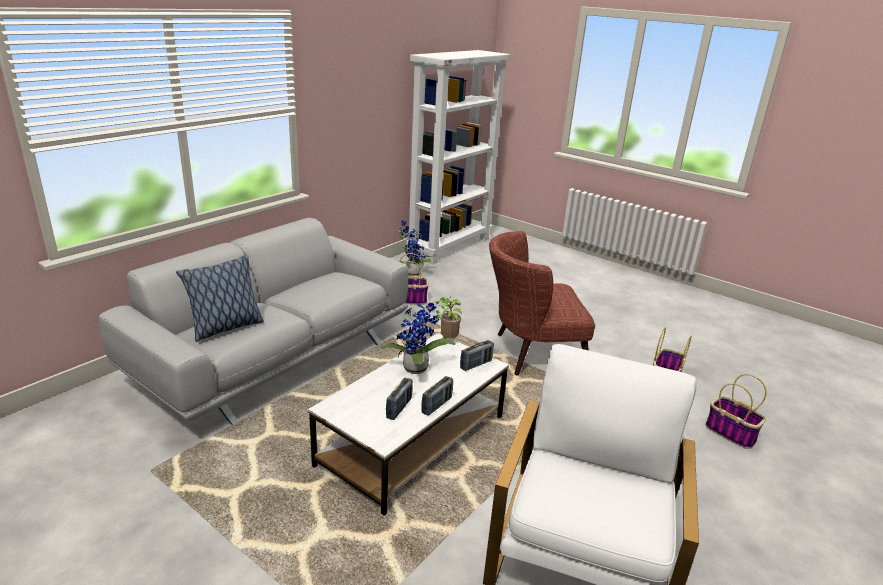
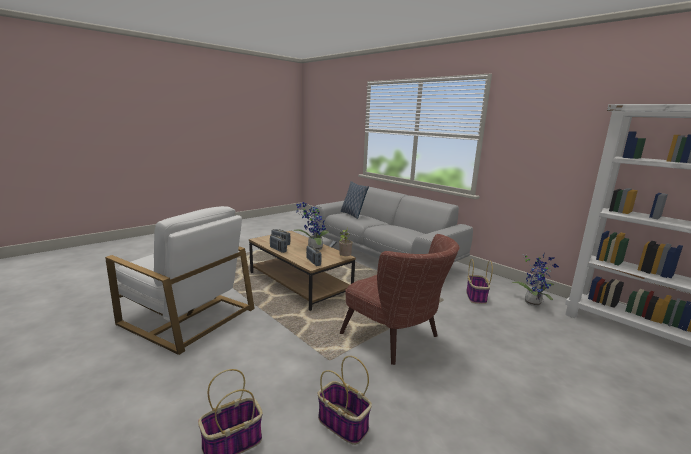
camera: 100 degrees right, 10 degrees down
white coffee table [308,333,509,516] -> brown coffee table [249,231,356,311]
brown armchair [489,231,595,376] -> brown armchair turned 135 degrees clockwise [340,234,460,365]

